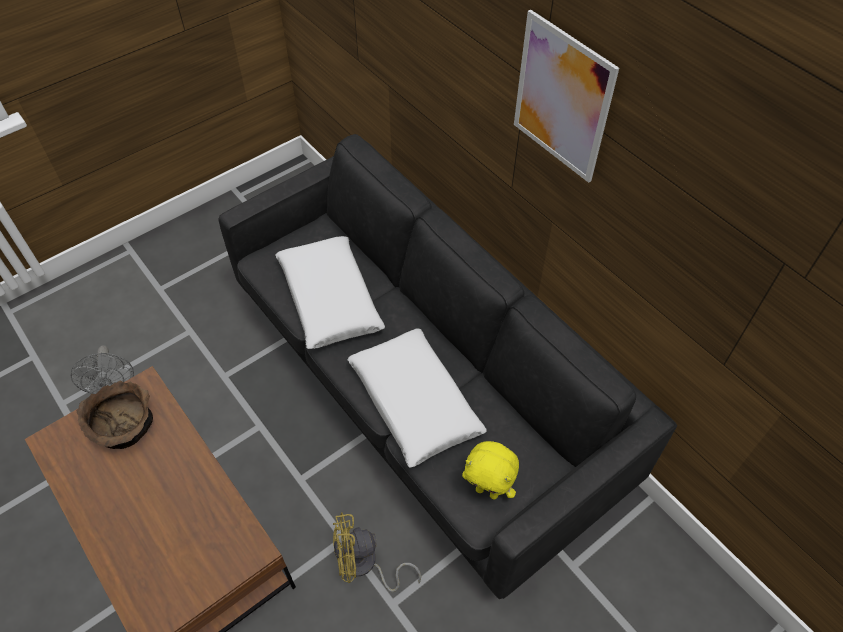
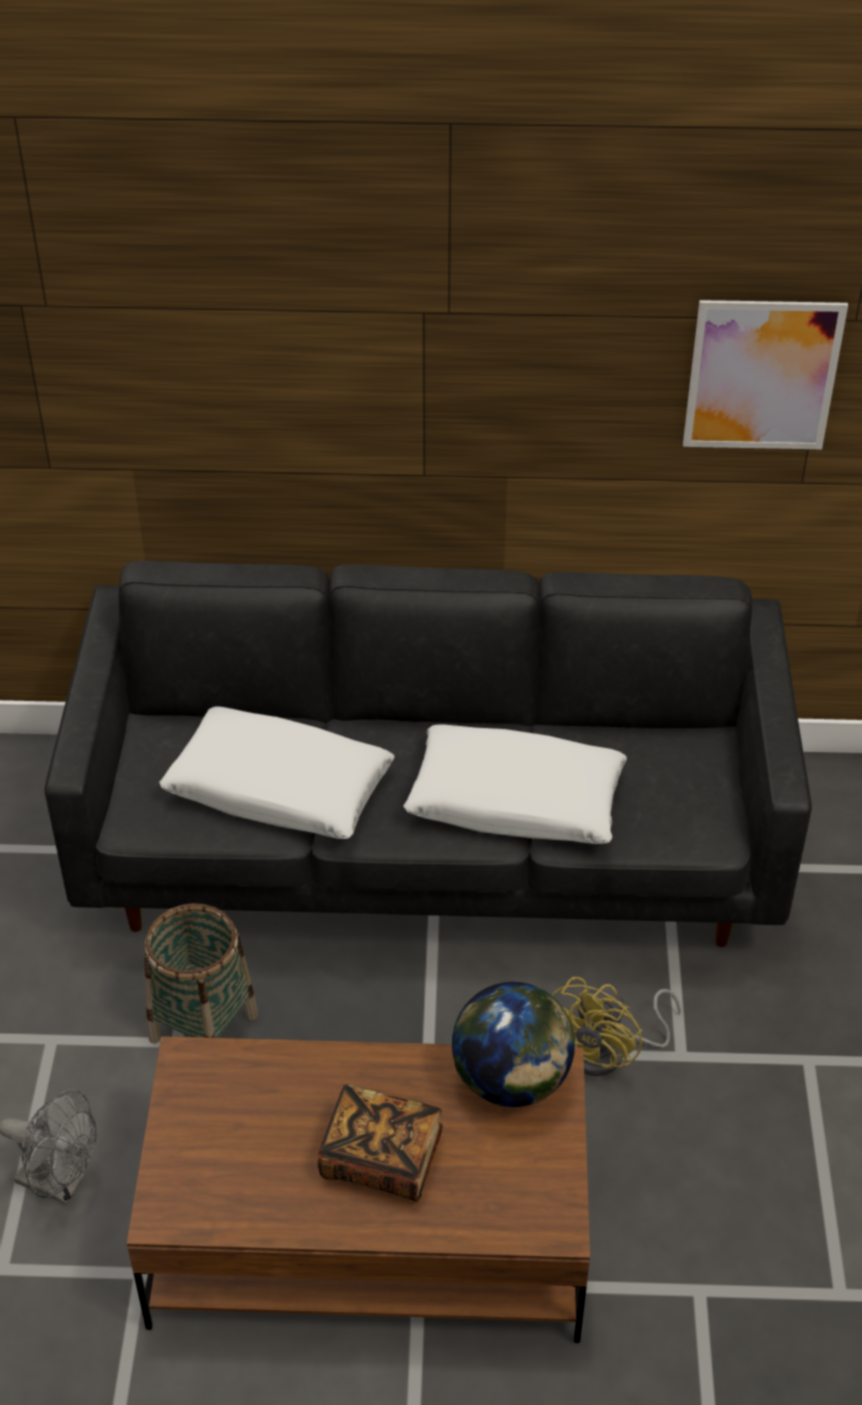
camera: 50 degrees left, 10 degrees down
brown bowl [77,381,153,449] -> none
yellow plush toy [462,441,519,499] -> none
picture [514,9,619,183] -> picture moved to [683,300,848,449]
none -> basket [144,903,258,1044]
none -> book [318,1084,443,1201]
none -> globe [452,982,575,1107]

